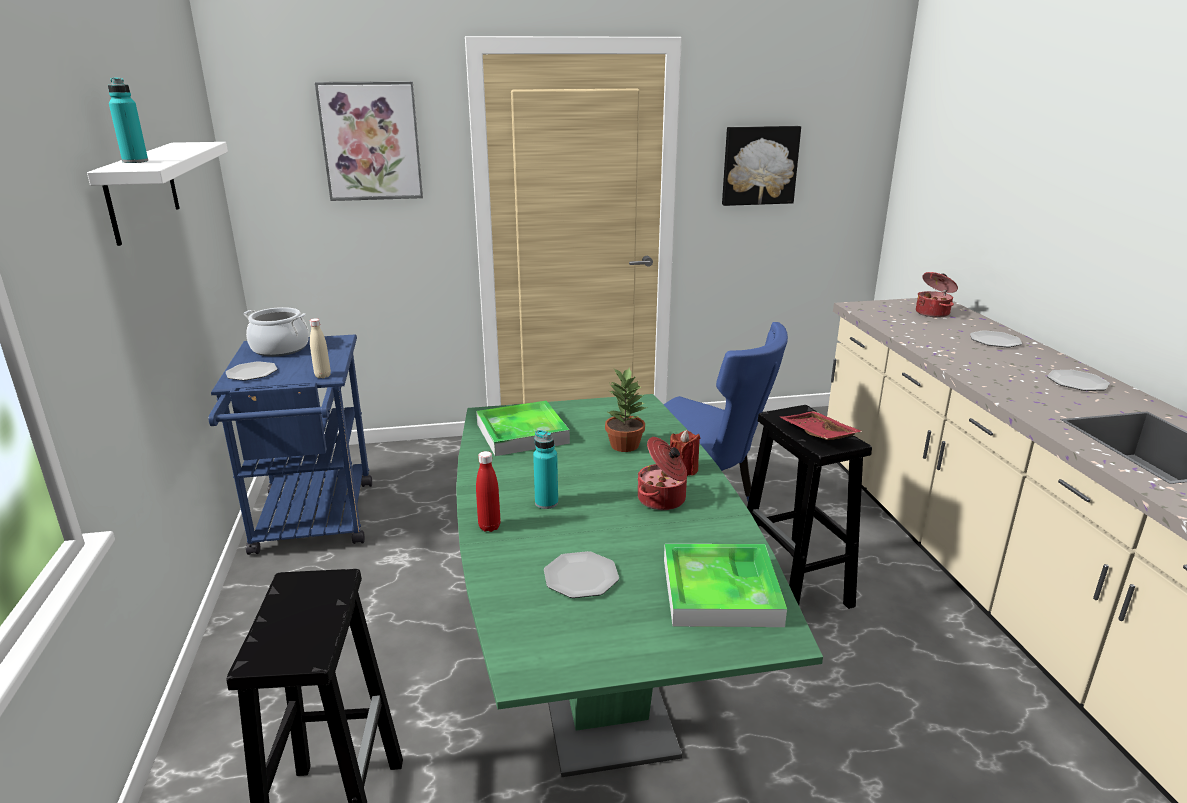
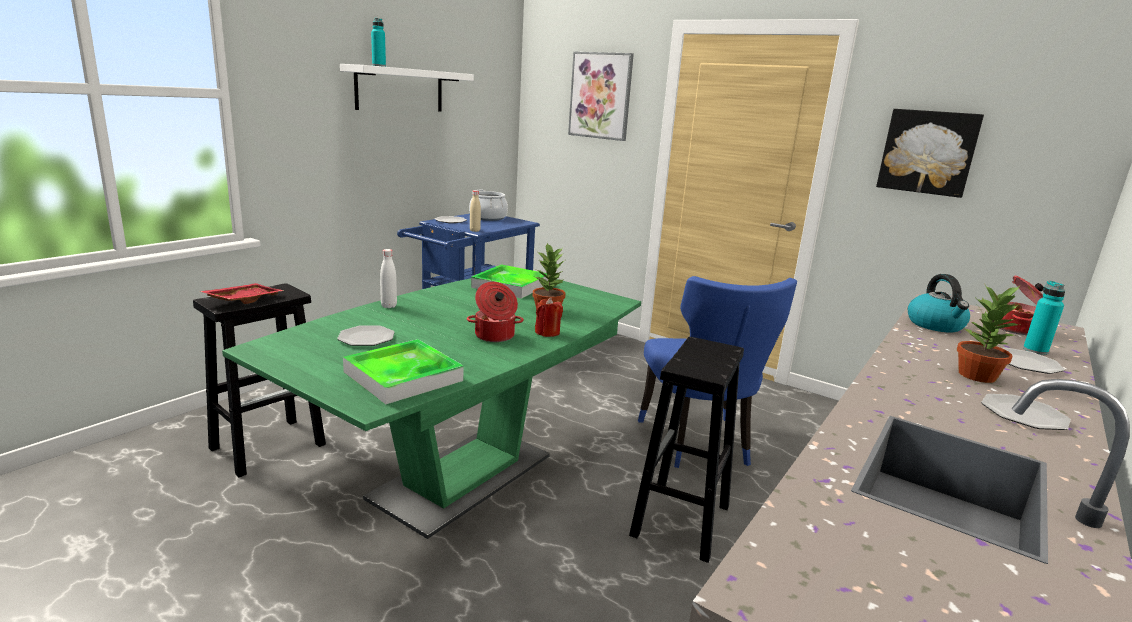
camera: 45 degrees right, 5 degrees down
red bottle [476,451,500,532] -> white bottle [380,249,397,308]
turquoise bottle [533,430,558,509] -> turquoise bottle moved to [1023,281,1065,355]
red tray [780,411,863,440] -> red tray moved to [200,283,283,304]
none -> kettle [908,274,970,332]
none -> potted plant [957,285,1021,383]

